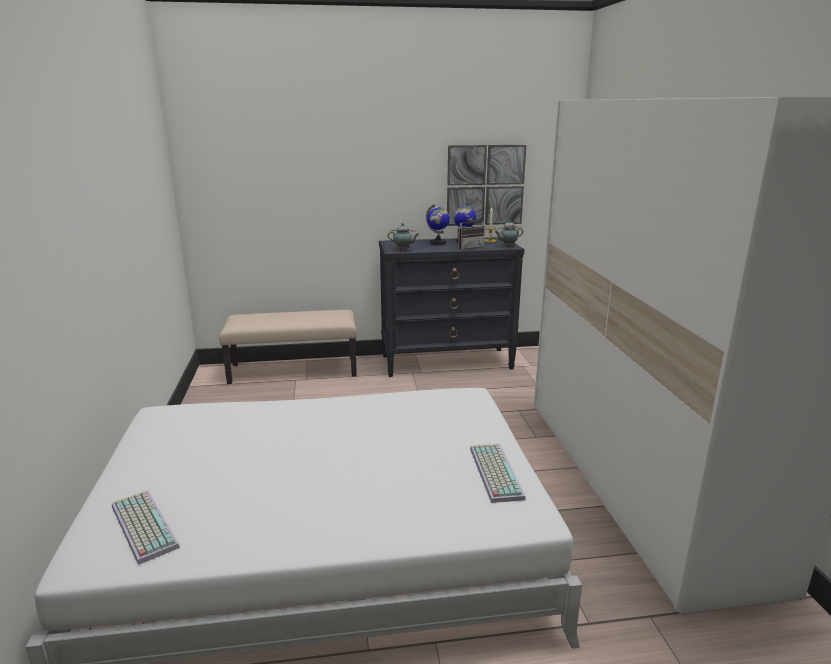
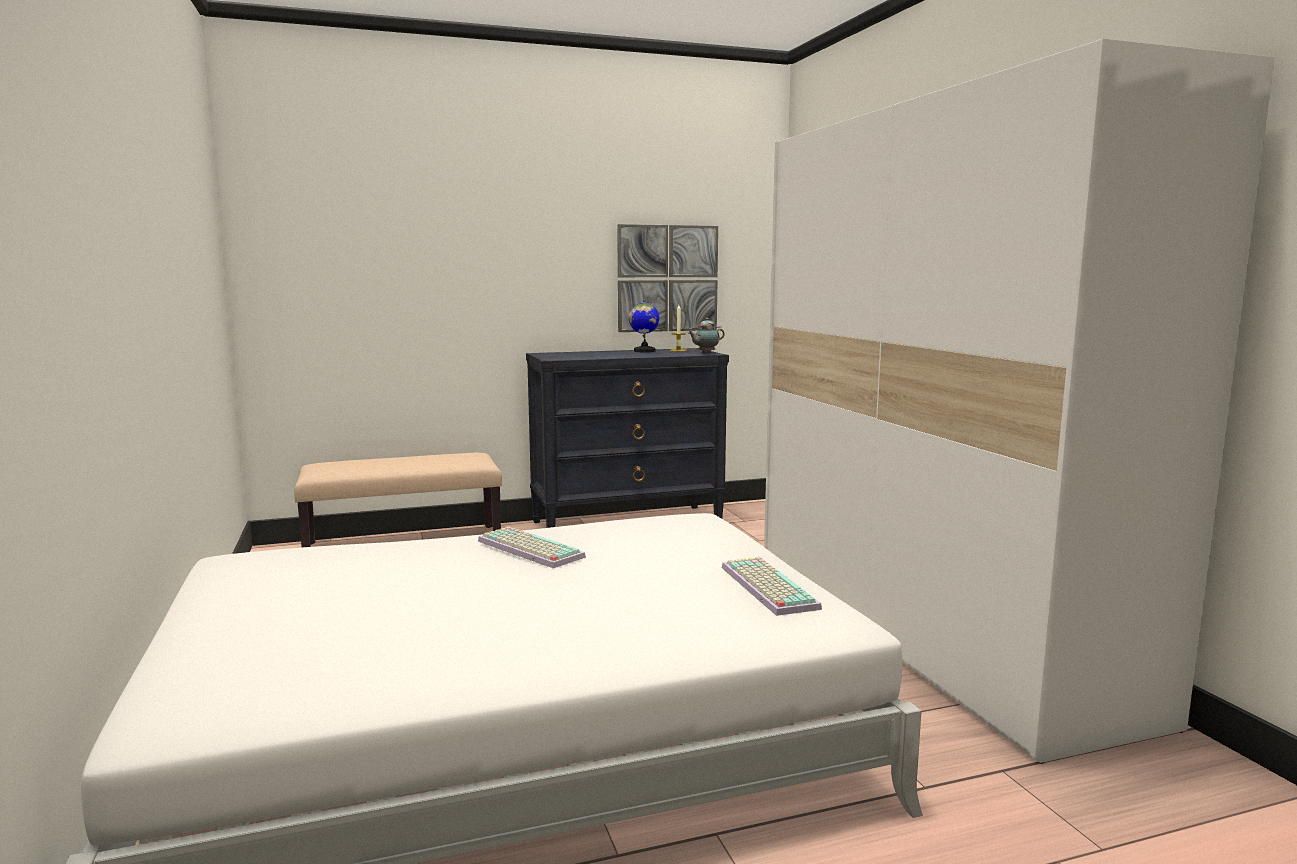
camera: 10 degrees left, 10 degrees down
keyboard [112,490,180,565] -> keyboard moved to [478,527,586,568]
teapot [388,223,419,250] -> none
globe [426,204,450,245] -> none
radio [457,215,485,250] -> none

